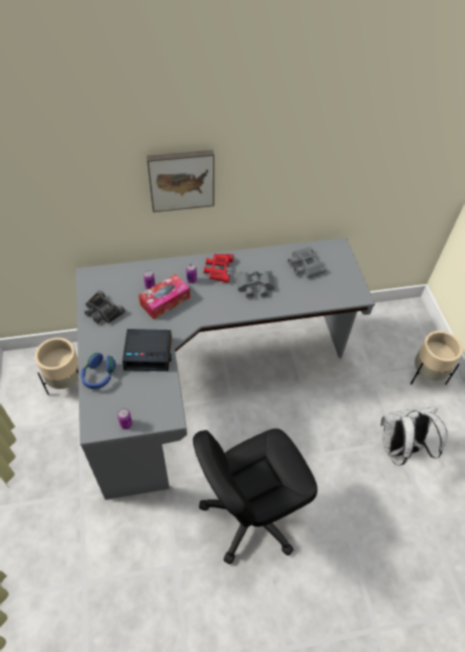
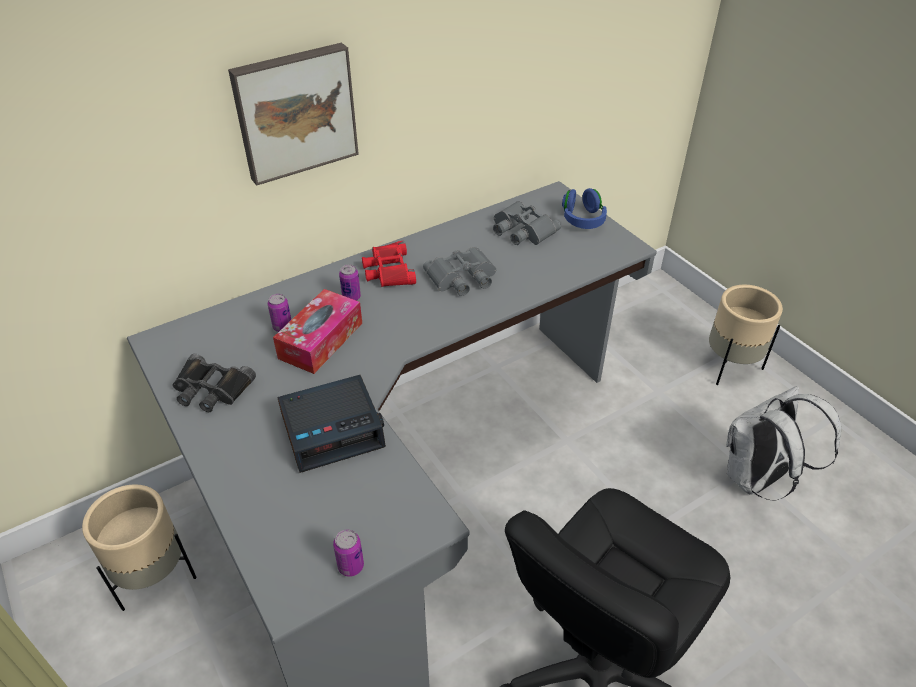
camera: 20 degrees left, 10 degrees down
blue headphones [80,353,116,389] -> blue headphones moved to [562,188,607,229]

